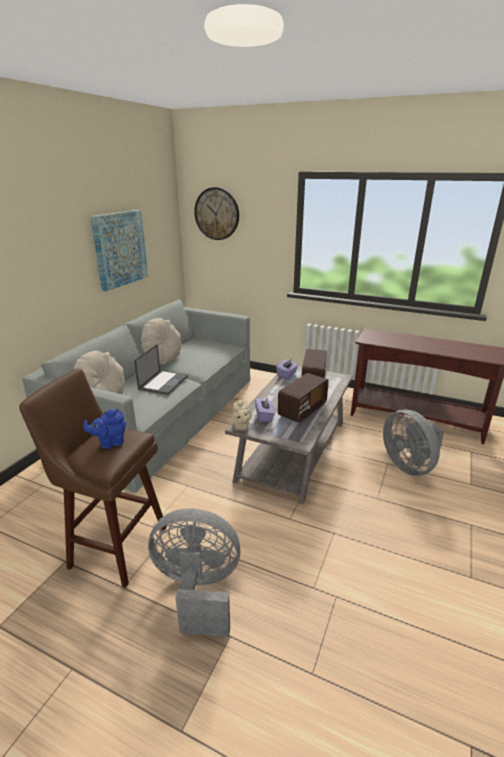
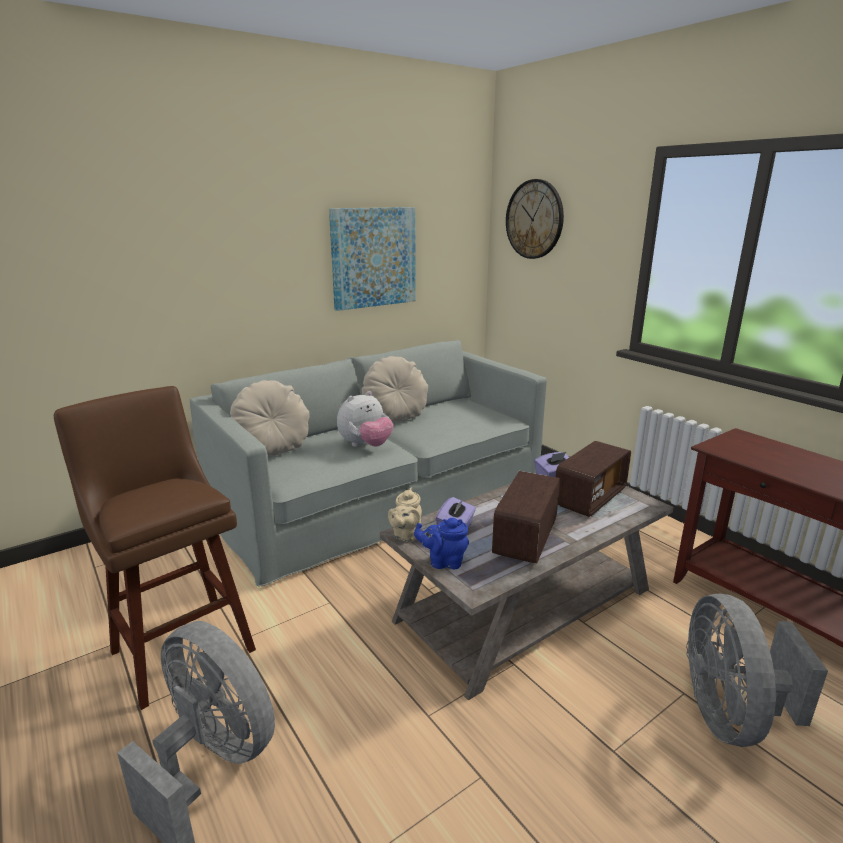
camera: 30 degrees right, 5 degrees down
blue teapot [83,409,126,449] -> blue teapot moved to [414,518,469,569]
laptop [134,344,188,395] -> plush toy [337,391,393,447]
radio [278,373,329,423] -> radio turned 135 degrees clockwise [492,471,560,564]

